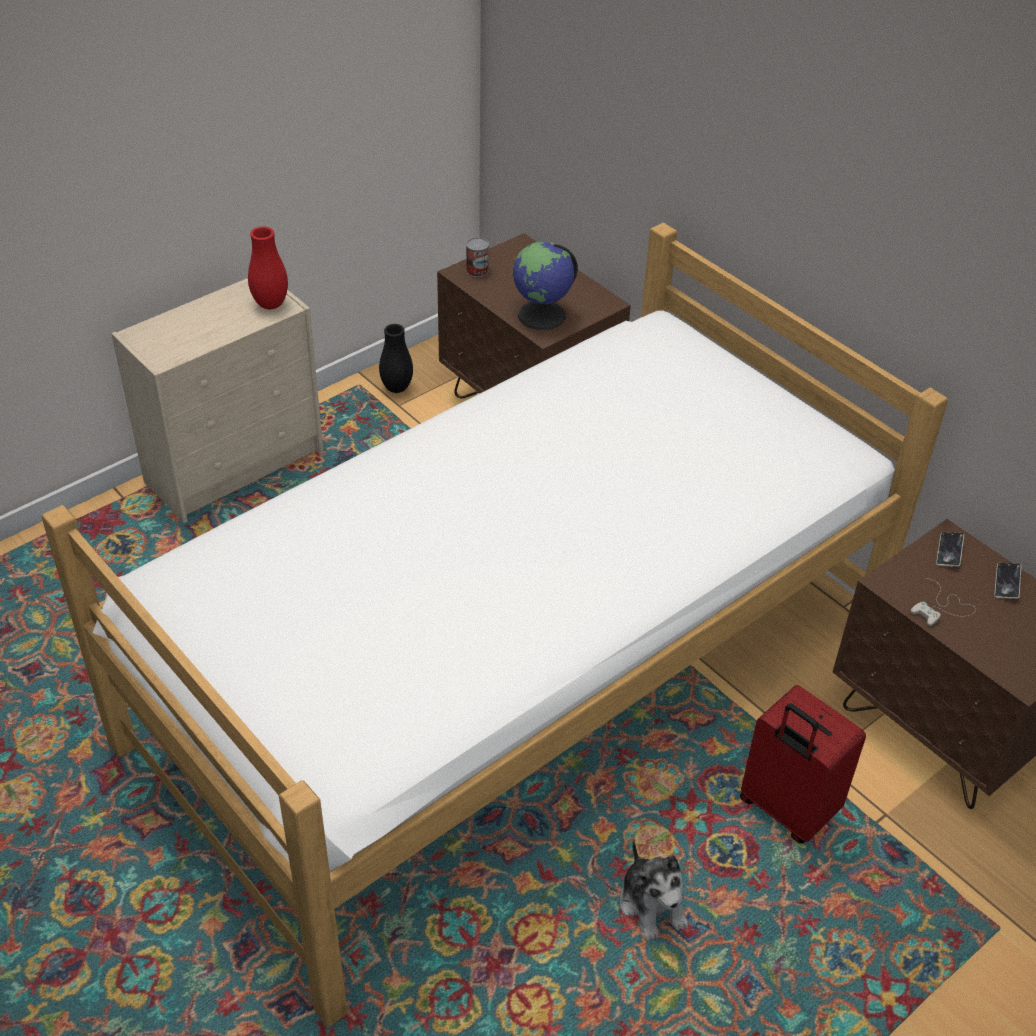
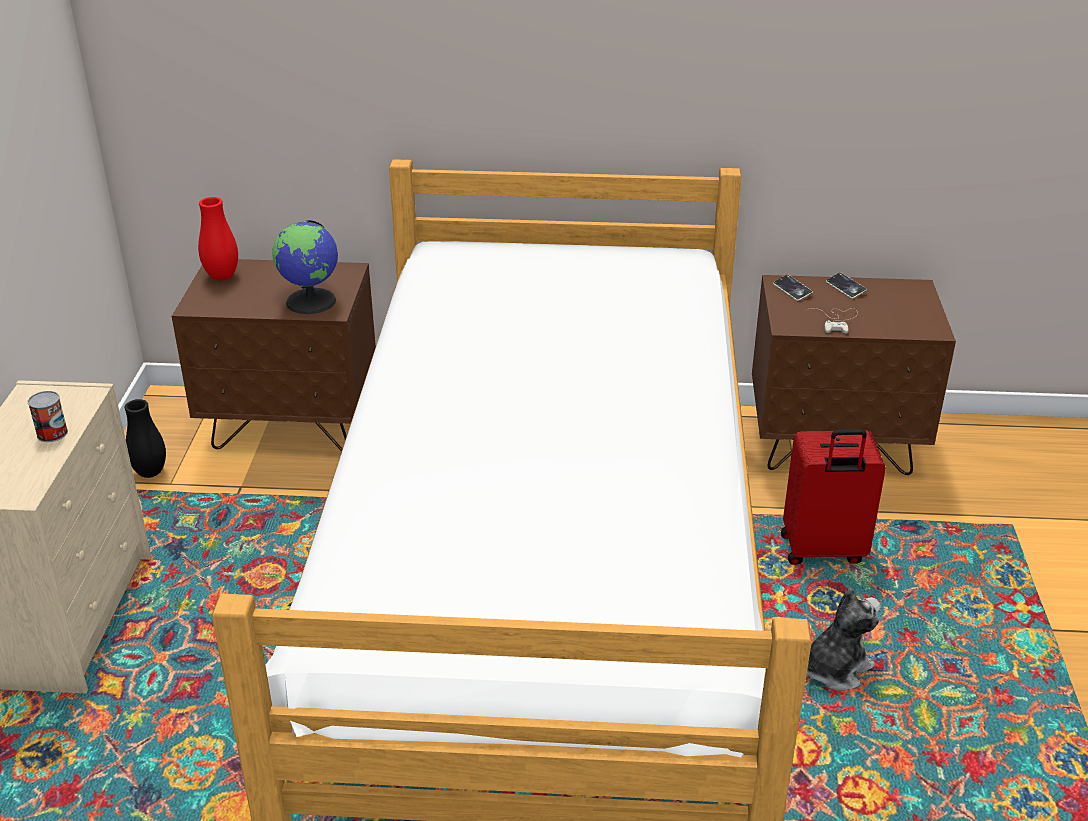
camera: 45 degrees left, 10 degrees down
red vase [248,226,288,309] -> red vase moved to [198,197,238,280]
can [466,237,489,277] -> can moved to [28,391,68,442]
plush toy [620,840,688,941] -> plush toy turned 60 degrees counterclockwise [807,588,881,691]

